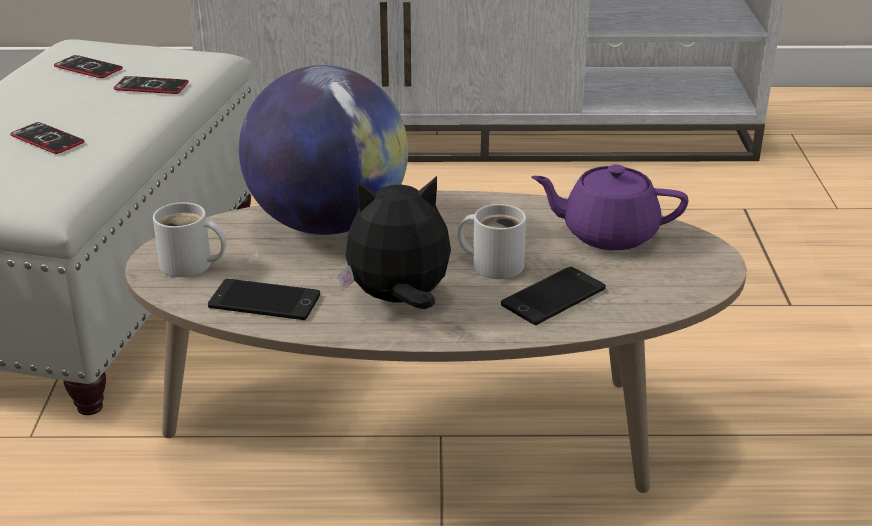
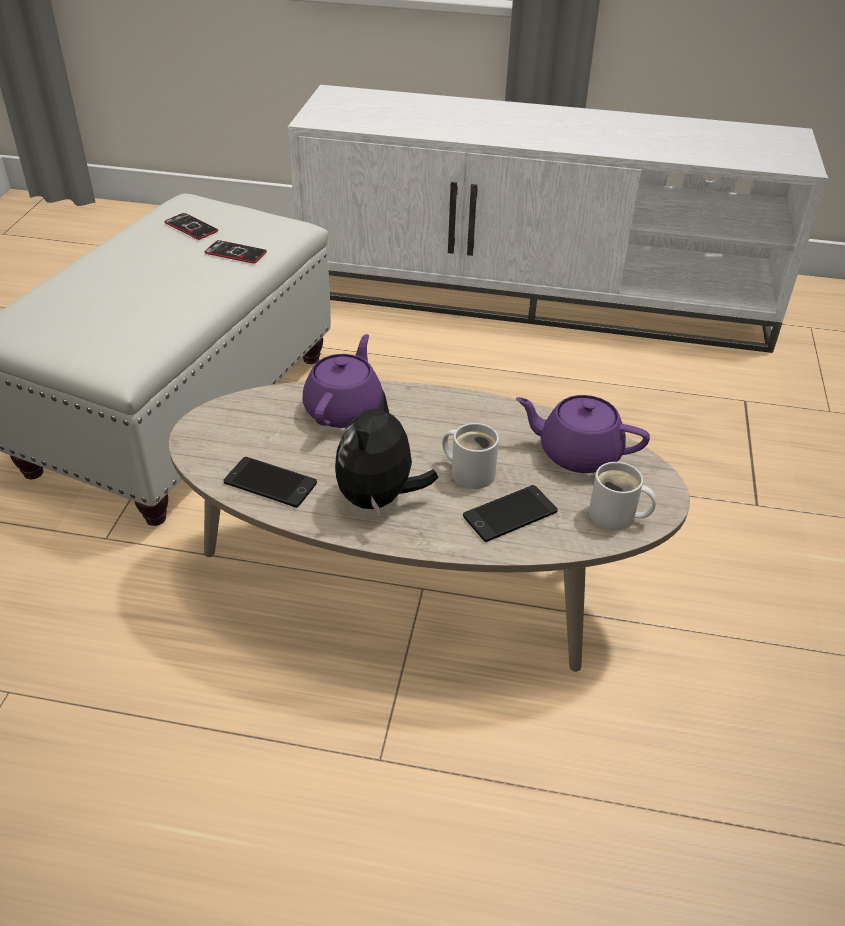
camera: 10 degrees right, 10 degrees up
phone [11,122,84,154] -> none
white mug [153,202,226,277] -> white mug moved to [589,462,656,531]
globe [239,65,408,235] -> purple teapot [302,334,382,428]
plush toy [338,176,451,309] -> plush toy turned 75 degrees counterclockwise [335,390,439,517]

